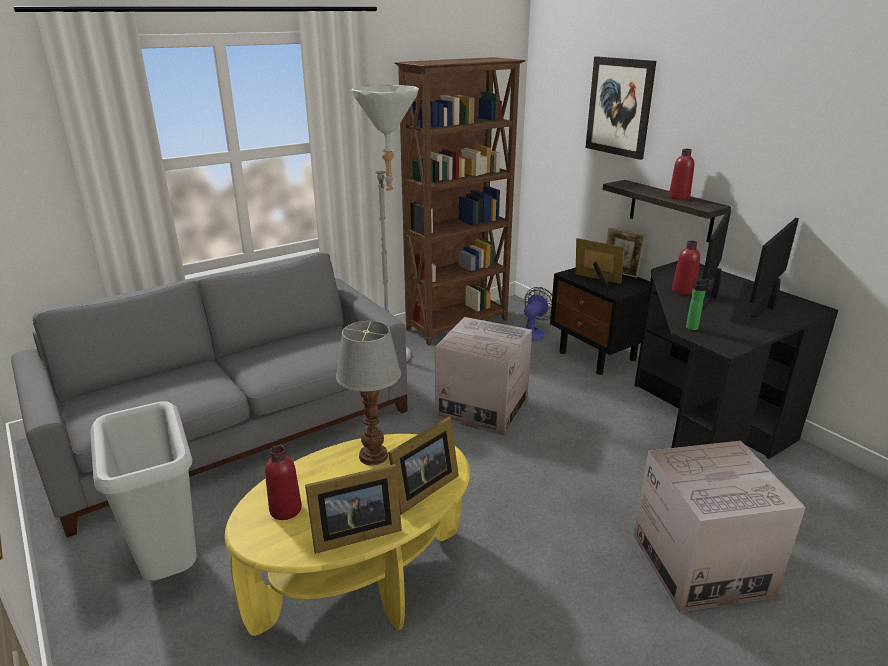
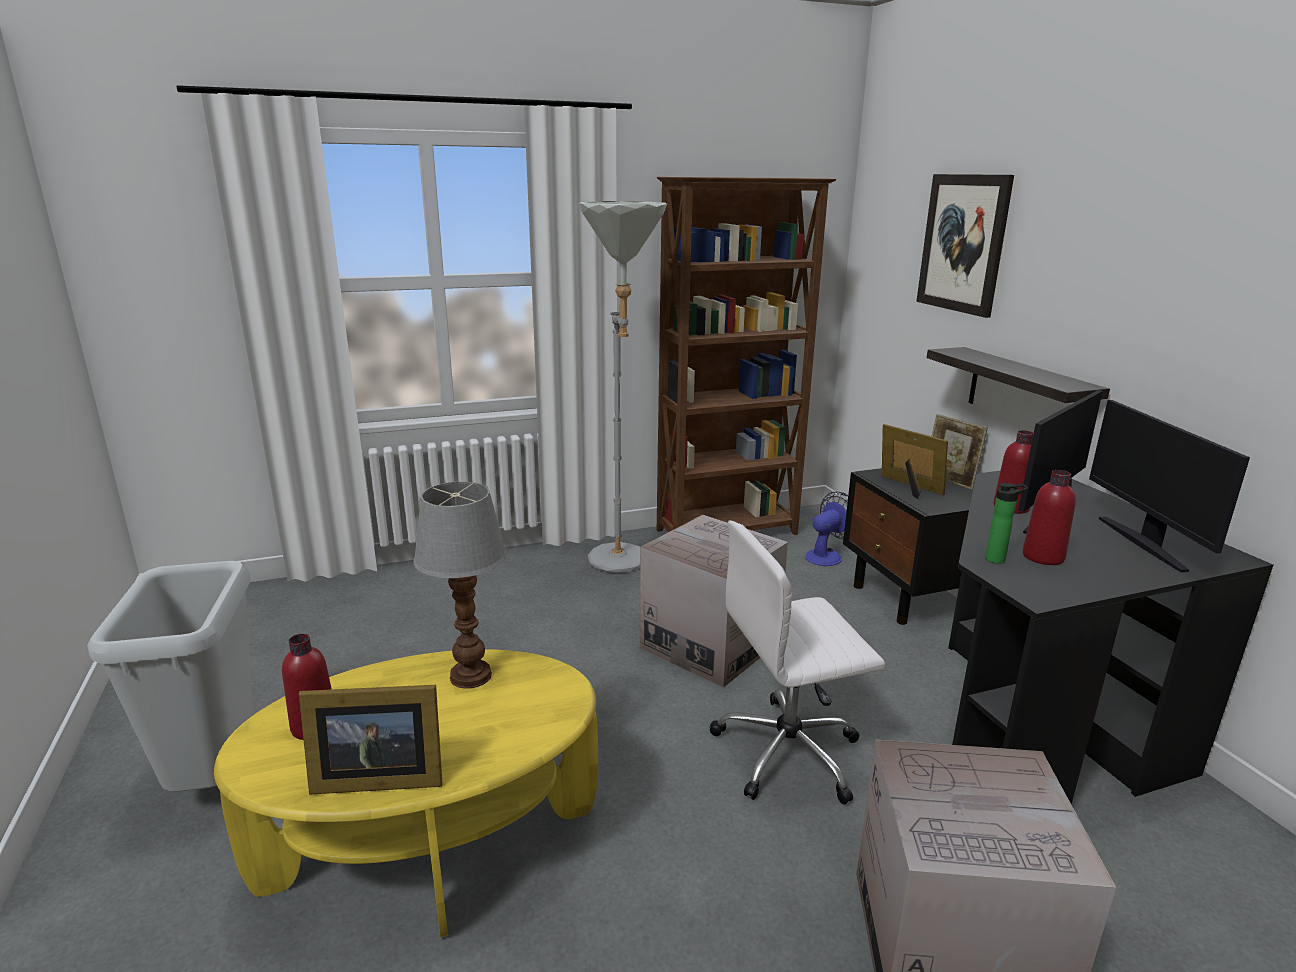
camera: 15 degrees right, 5 degrees down
grey sofa [11,252,408,538] -> none
picture frame [388,417,459,515] -> none
red bottle [669,149,694,200] -> red bottle moved to [1023,470,1076,565]
monitor [750,218,799,318] -> monitor turned 60 degrees counterclockwise [1089,400,1250,572]
none -> white office chair [709,520,885,805]

